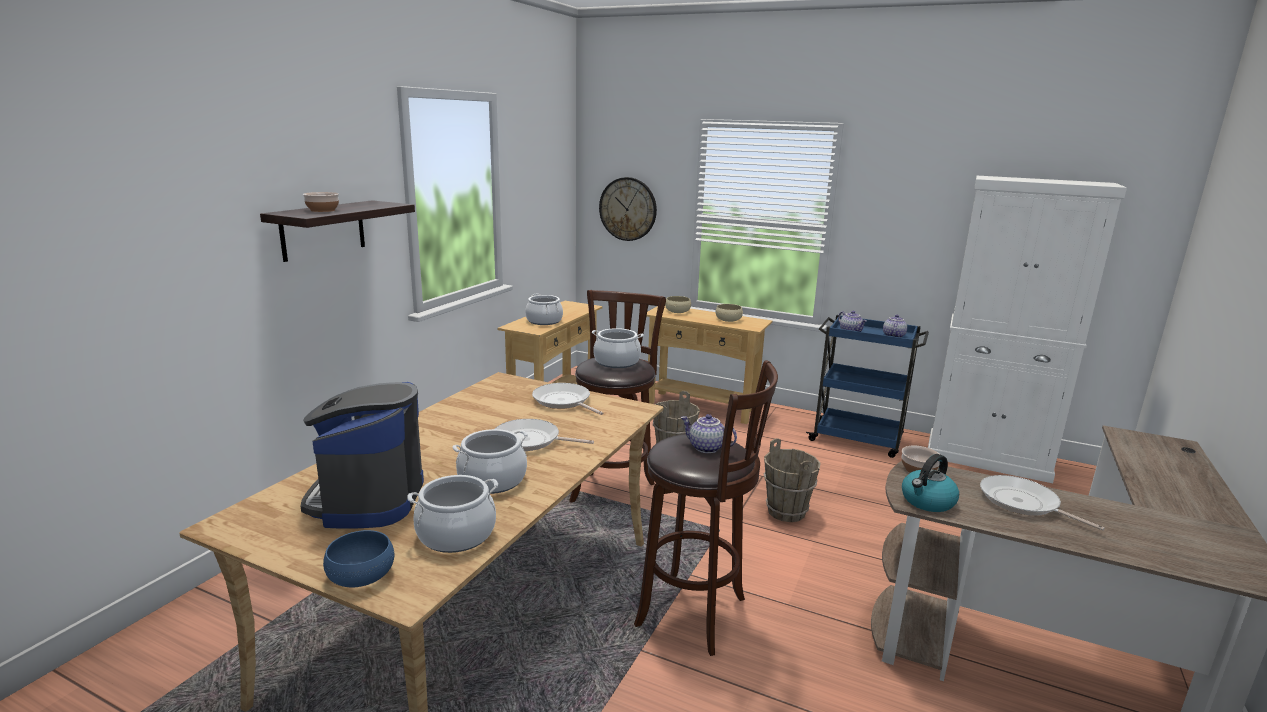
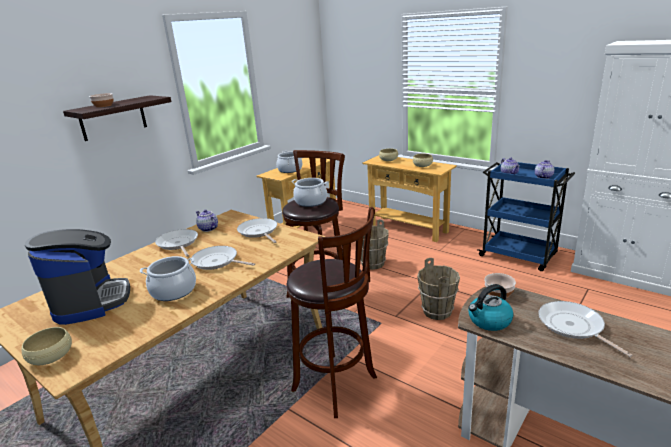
camera: 15 degrees right, 5 degrees up
coffee machine [301,382,424,529] -> coffee machine turned 150 degrees clockwise [25,229,130,325]
blue bowl [323,530,394,587] -> beige bowl [22,327,72,365]
cooking pot [407,475,498,553] -> none
wall clock [599,177,657,241] -> none
teapot [680,414,737,453] -> teapot moved to [196,210,218,232]
none -> frying pan [155,229,198,257]

